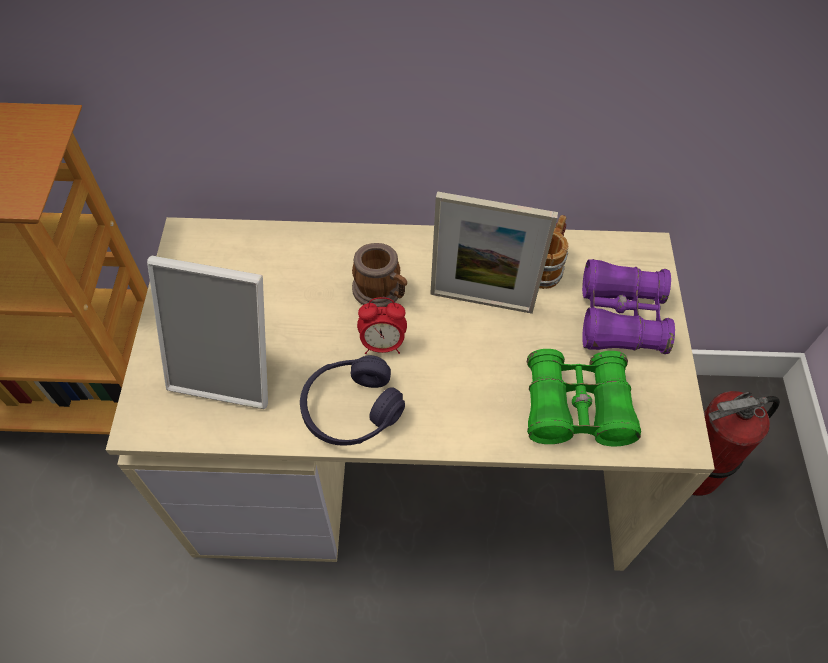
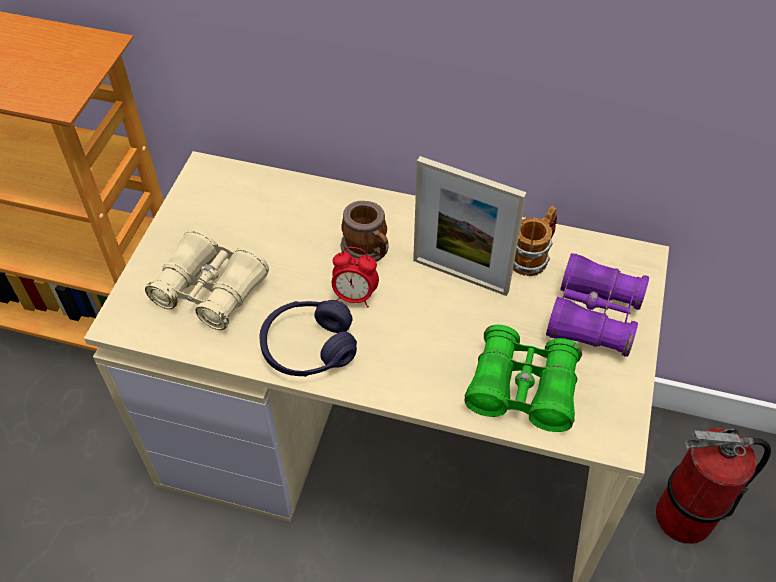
camera: 15 degrees right, 5 degrees down
picture frame [147,256,268,409] -> beige binoculars [145,229,269,330]

